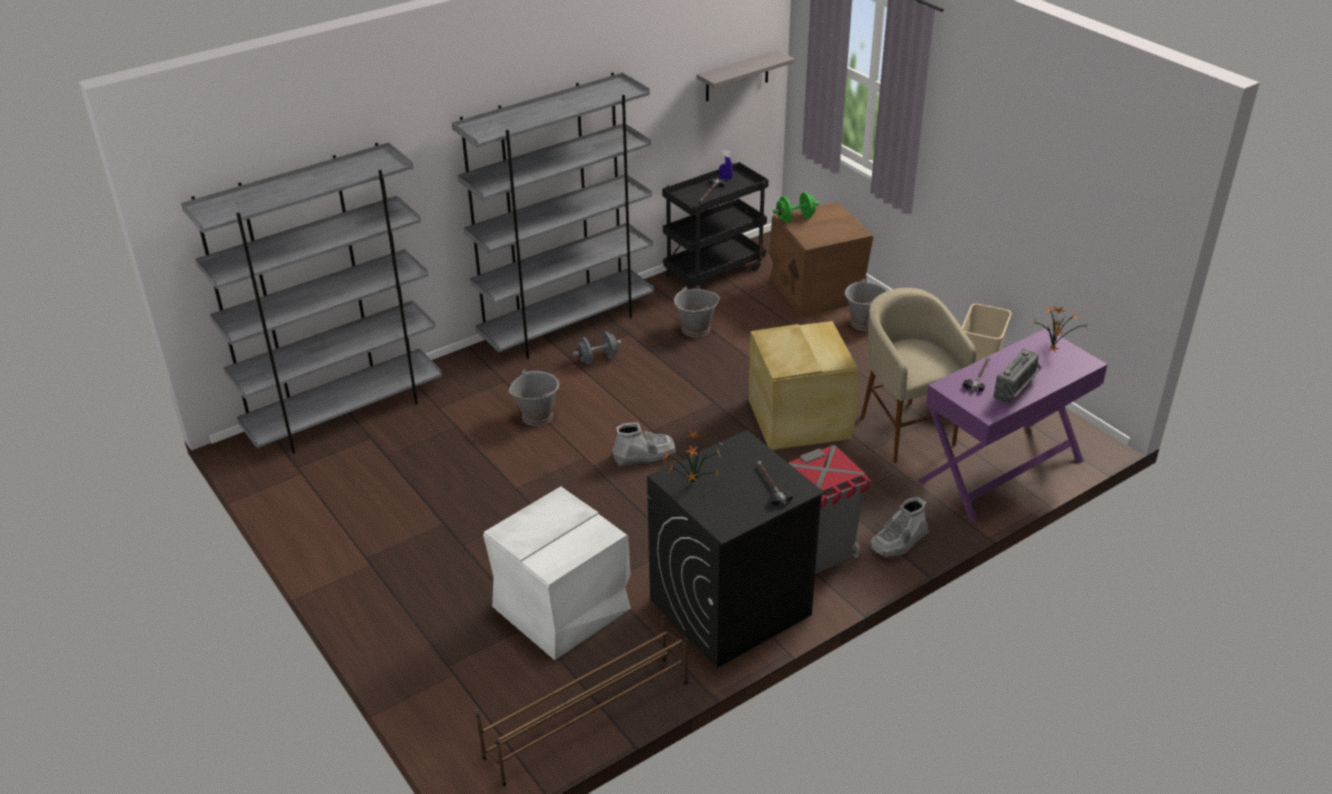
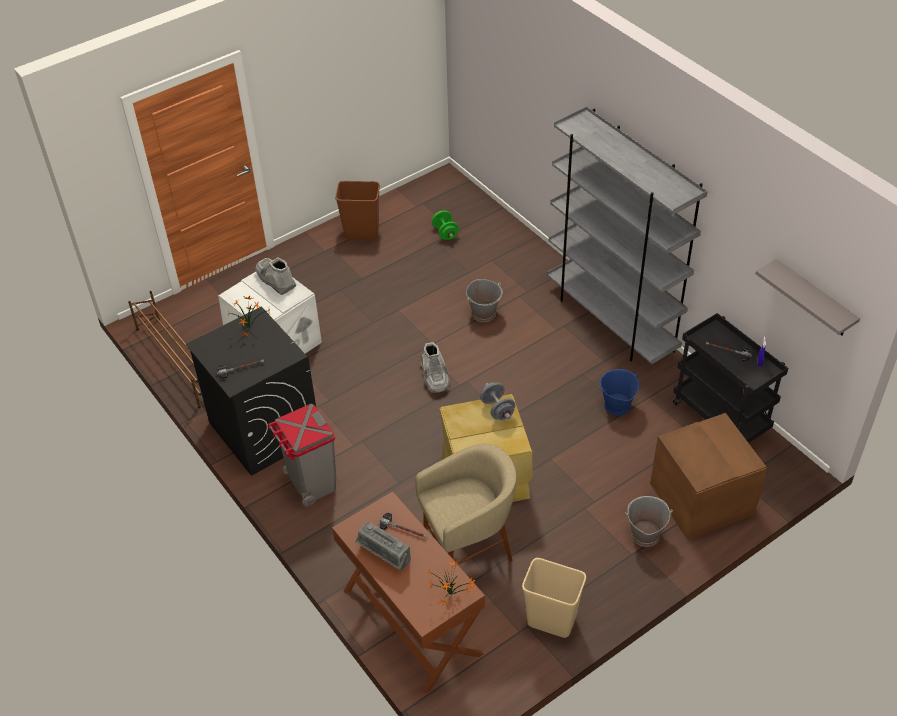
camera: 90 degrees right, 10 degrees up
grey bookcase [181,142,442,454] -> none
grey dumbbell [573,331,622,364] -> grey dumbbell moved to [480,382,515,420]
grey bucket [674,286,719,337] -> blue bucket [599,369,639,416]
green dumbbell [773,192,819,223] -> green dumbbell moved to [432,210,459,240]
grey boot [869,497,929,558] -> grey boot moved to [255,257,296,295]
purple desk [917,328,1108,523] -> brown desk [332,491,485,694]
none -> brown trash can [335,181,380,240]

